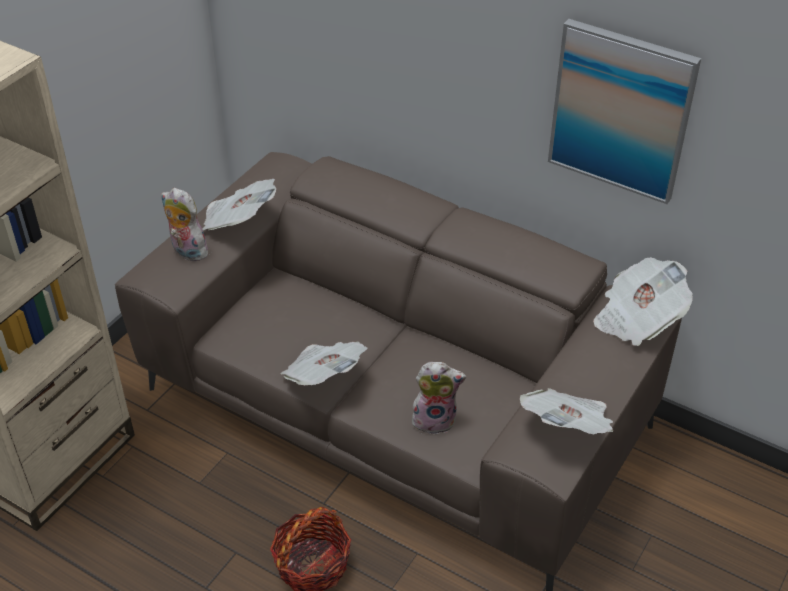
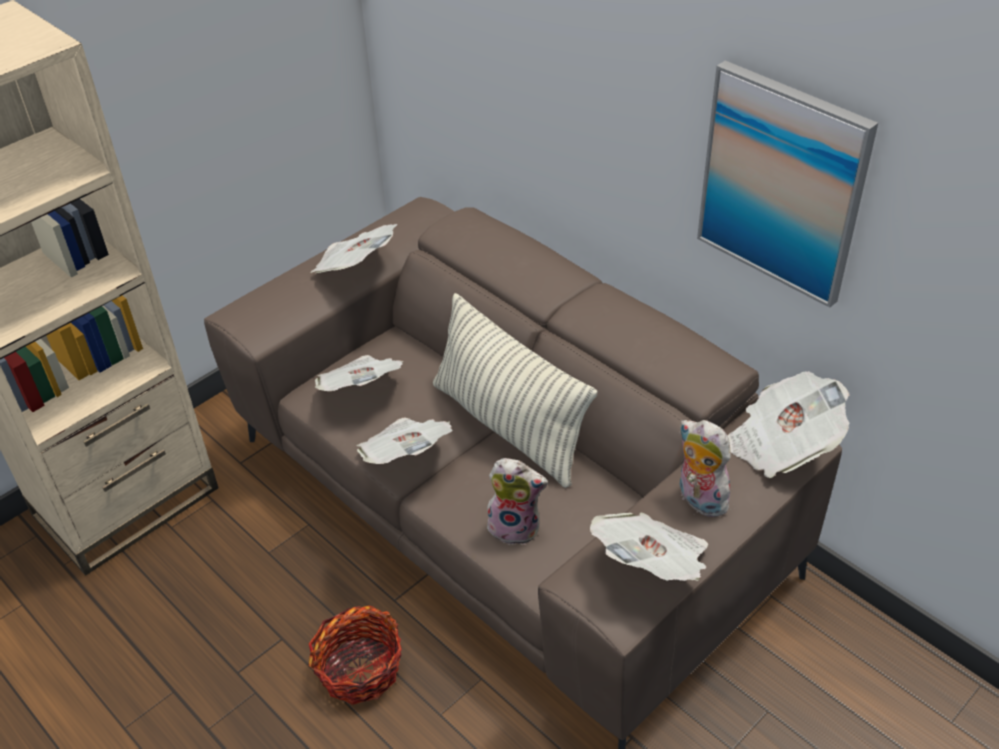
camera: 15 degrees right, 0 degrees up
plush toy [161,188,213,261] -> plush toy moved to [680,420,731,517]
none -> newspaper [315,355,403,391]
none -> pillow [433,293,597,488]

